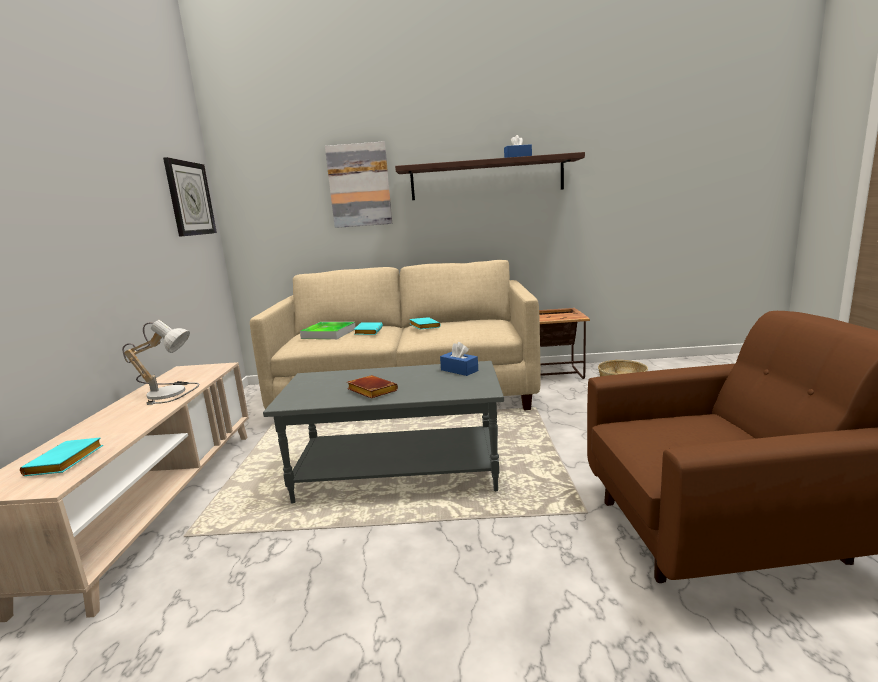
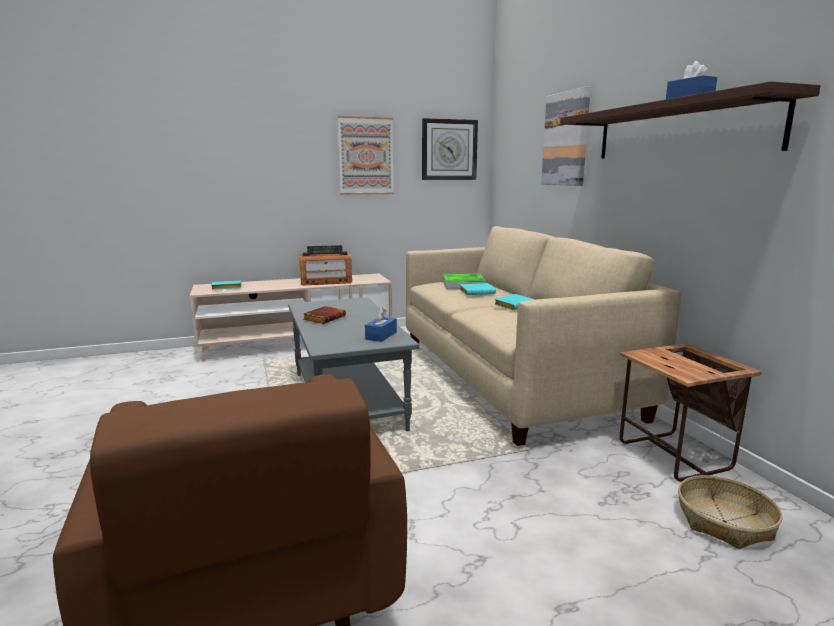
camera: 70 degrees right, 0 degrees up
table lamp [122,320,200,405] -> radio [299,245,352,286]
none -> picture [337,116,394,195]

